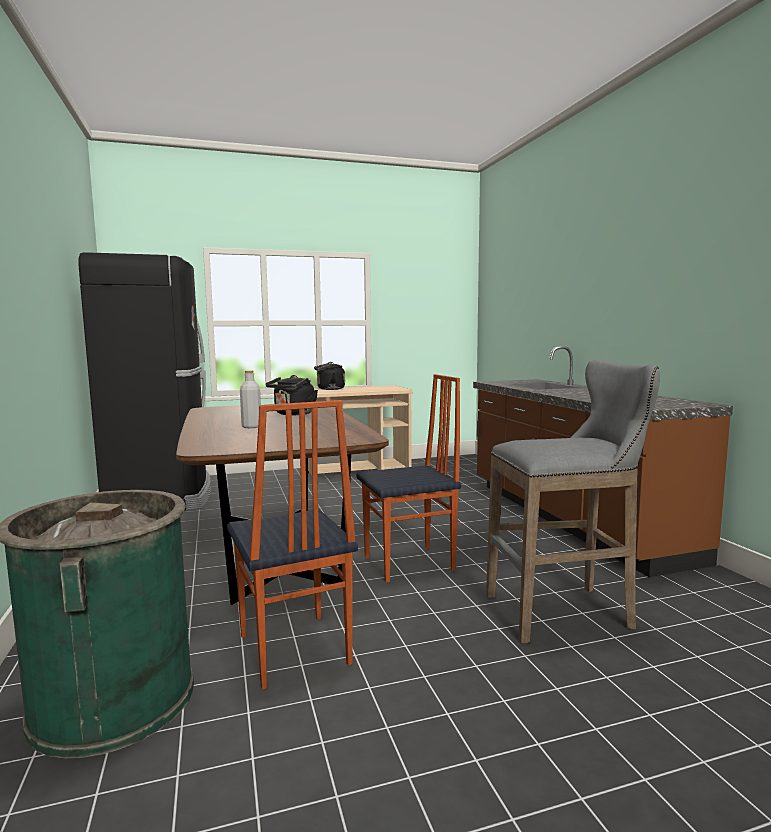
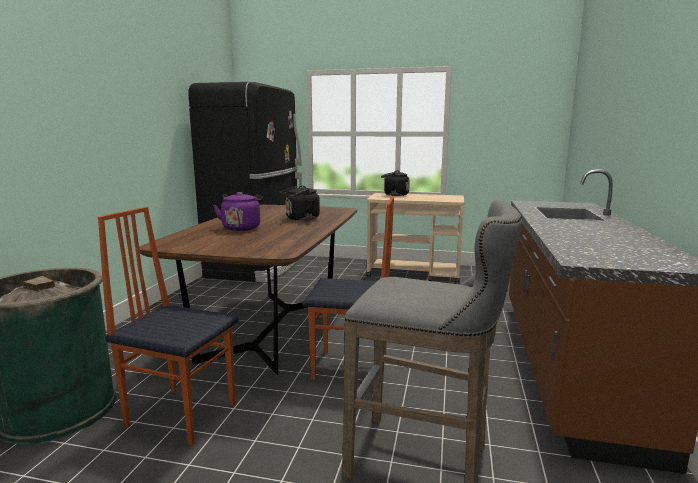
camera: 30 degrees right, 5 degrees up
chair [227,400,358,690] -> chair turned 105 degrees clockwise [98,207,238,445]
grey bottle [240,370,261,428] -> purple kettle [213,192,262,231]

